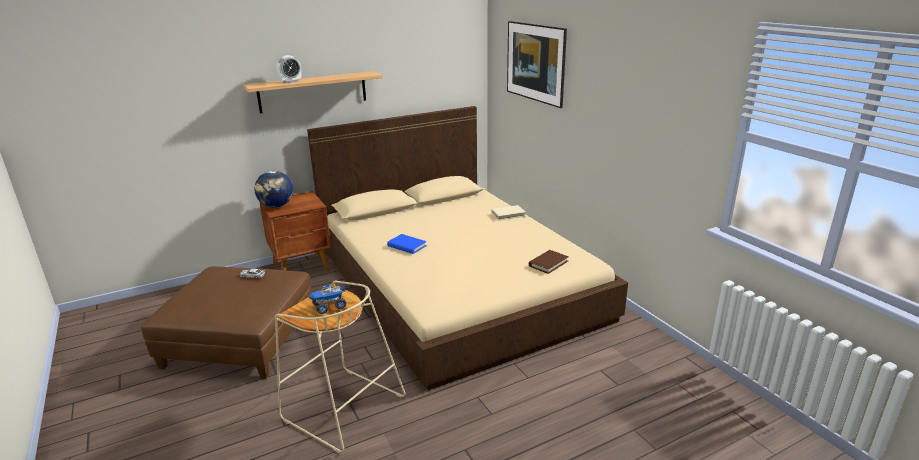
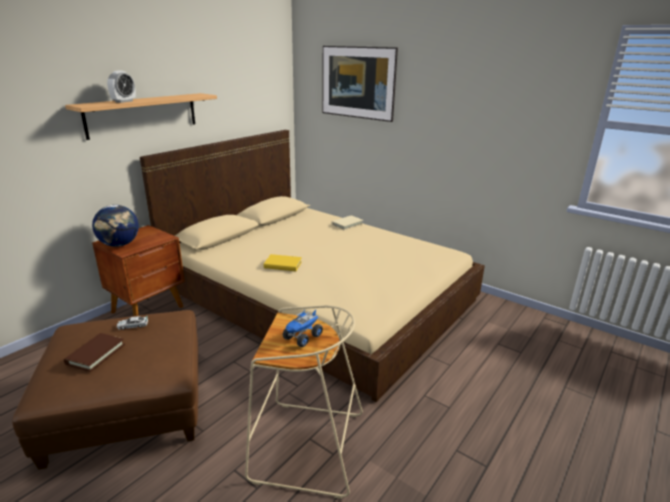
camera: 25 degrees left, 0 degrees up
blue book [387,234,427,254] -> yellow book [264,254,302,271]
brown book [529,250,569,274] -> brown book moved to [64,333,125,372]

